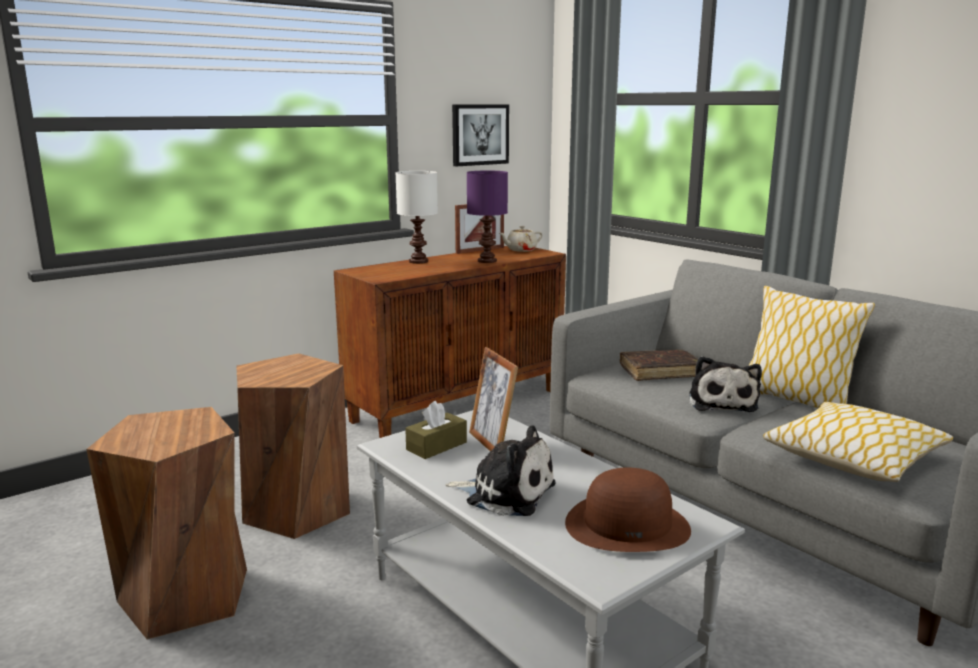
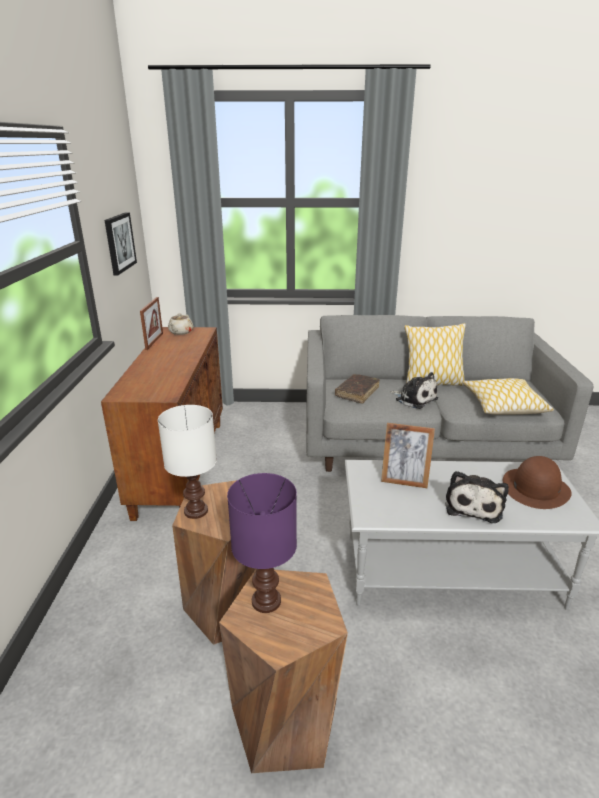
camera: 50 degrees left, 10 degrees up
white table lamp [395,171,438,264] -> white table lamp moved to [158,405,217,519]
brown tissue box [405,401,467,459] -> none
plush toy [445,425,556,516] -> plush toy turned 135 degrees clockwise [445,471,509,523]
purple table lamp [467,171,508,263] -> purple table lamp moved to [227,473,297,613]

